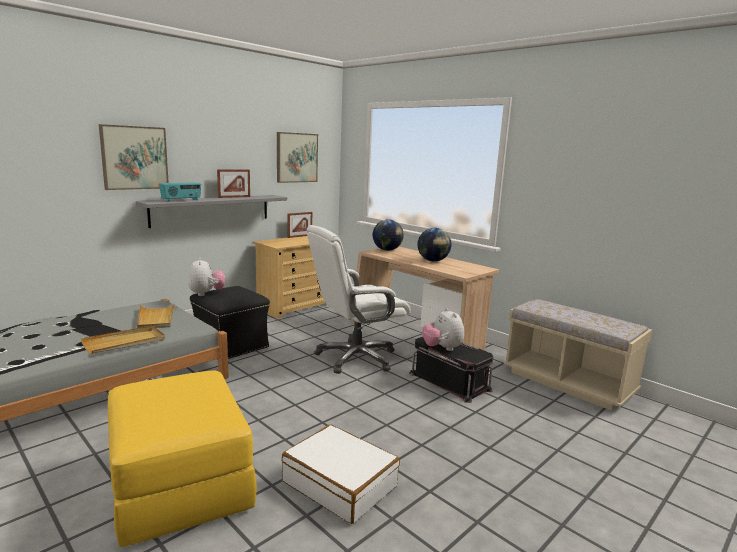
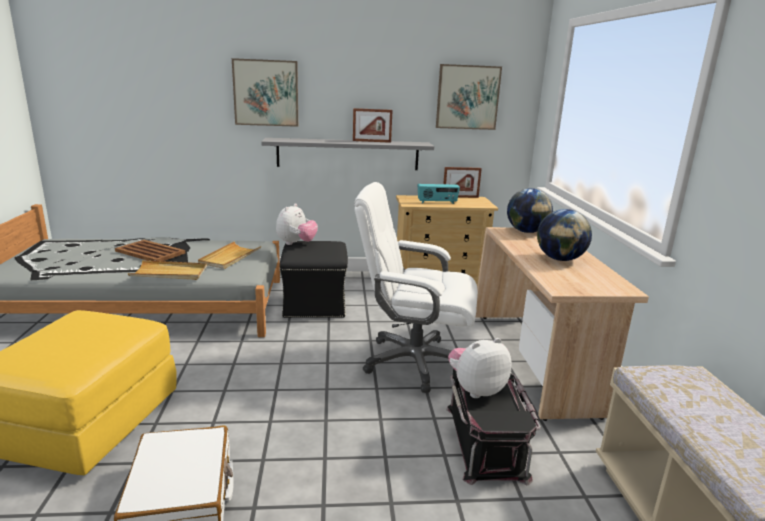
camera: 40 degrees right, 5 degrees up
radio [159,182,201,202] -> radio moved to [418,184,460,204]
plush toy [422,308,464,351] -> plush toy turned 45 degrees clockwise [448,338,512,398]
none -> brown tray [115,240,185,261]

